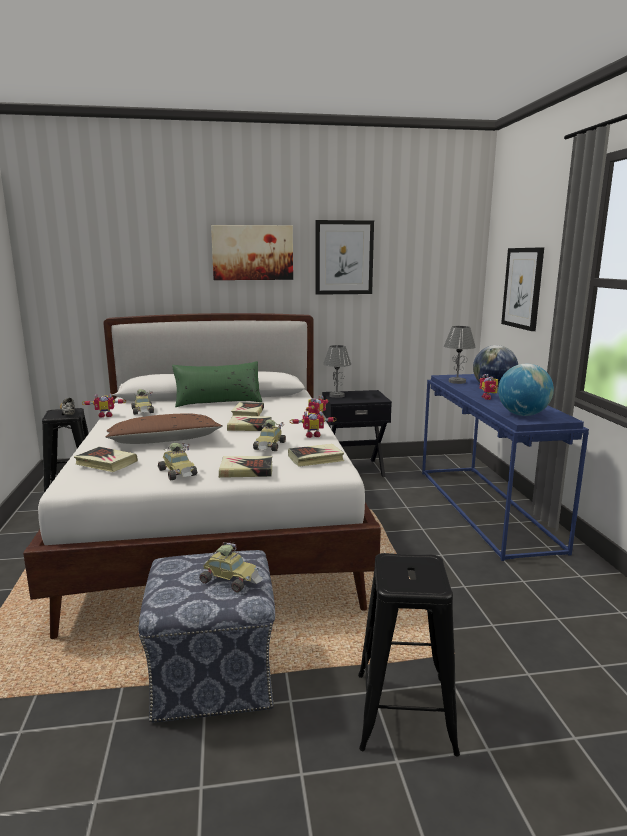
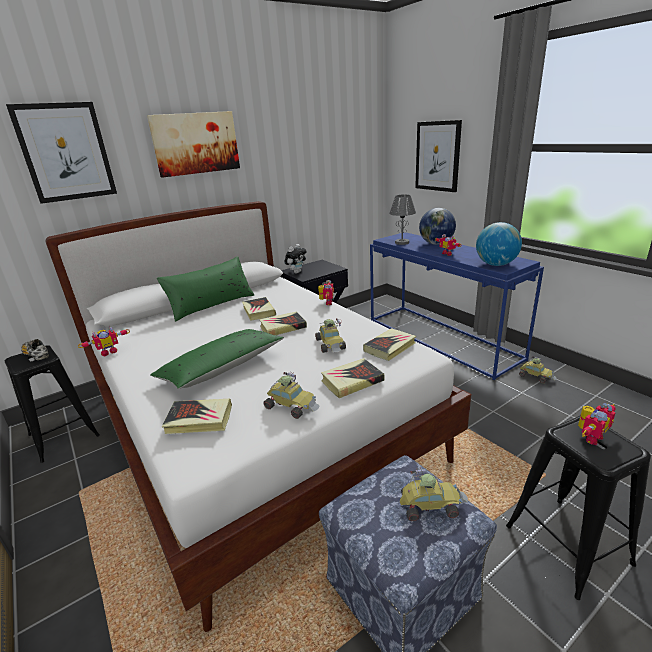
camera: 25 degrees left, 10 degrees up
brown pillow [106,413,223,444] -> green pillow [150,329,284,389]
toy car [131,389,154,415] -> toy car moved to [519,356,557,383]
toy robot [290,411,336,438] -> toy robot moved to [578,403,616,445]
picture [315,220,374,295] -> picture moved to [6,102,117,204]
grey table lamp [323,345,351,398] -> plush toy [284,244,307,273]

